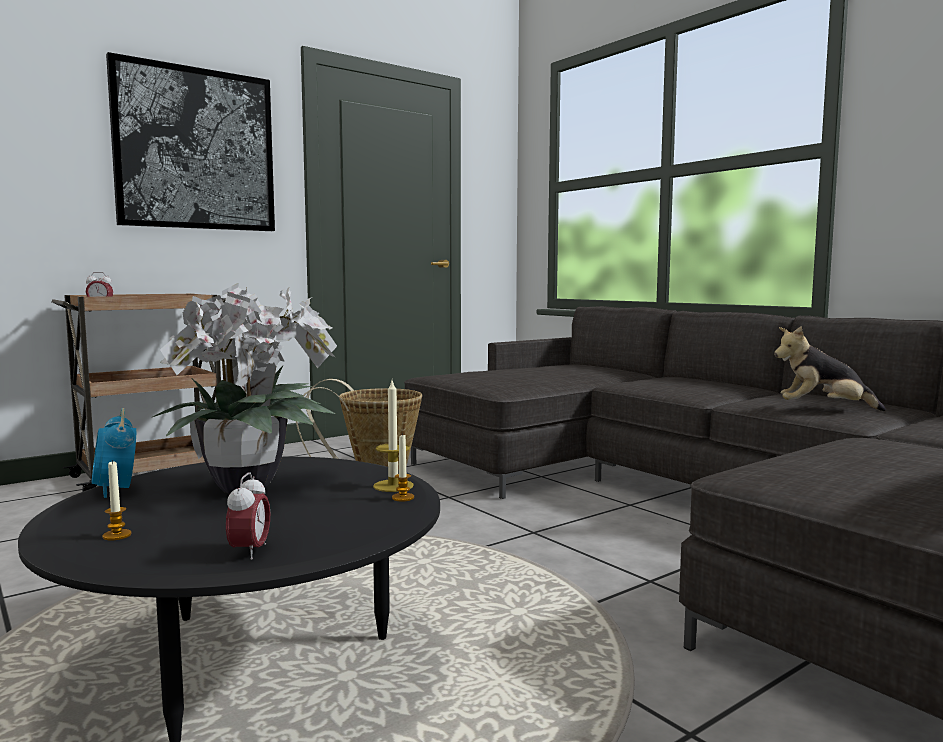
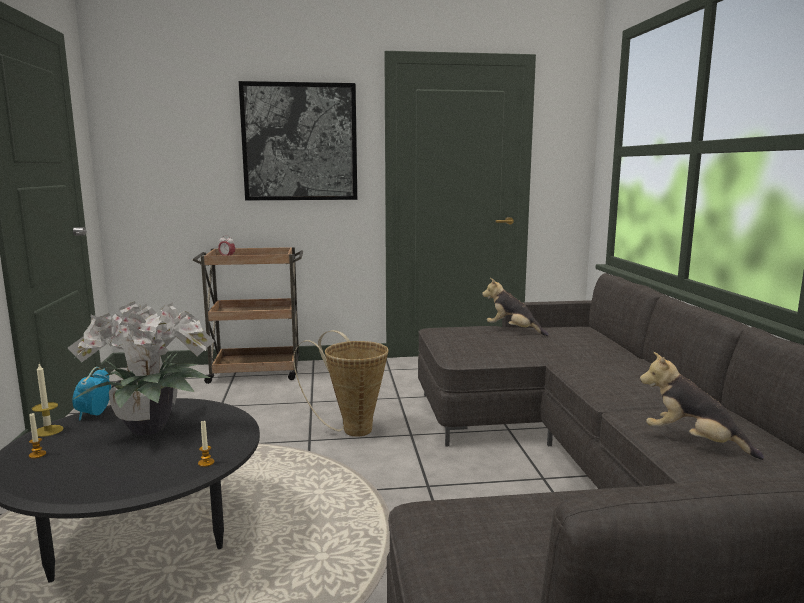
camera: 30 degrees right, 5 degrees up
alarm clock [226,472,270,560] -> none
candle [373,381,414,492] -> candle moved to [32,364,63,437]
none -> plush toy [482,278,549,336]

